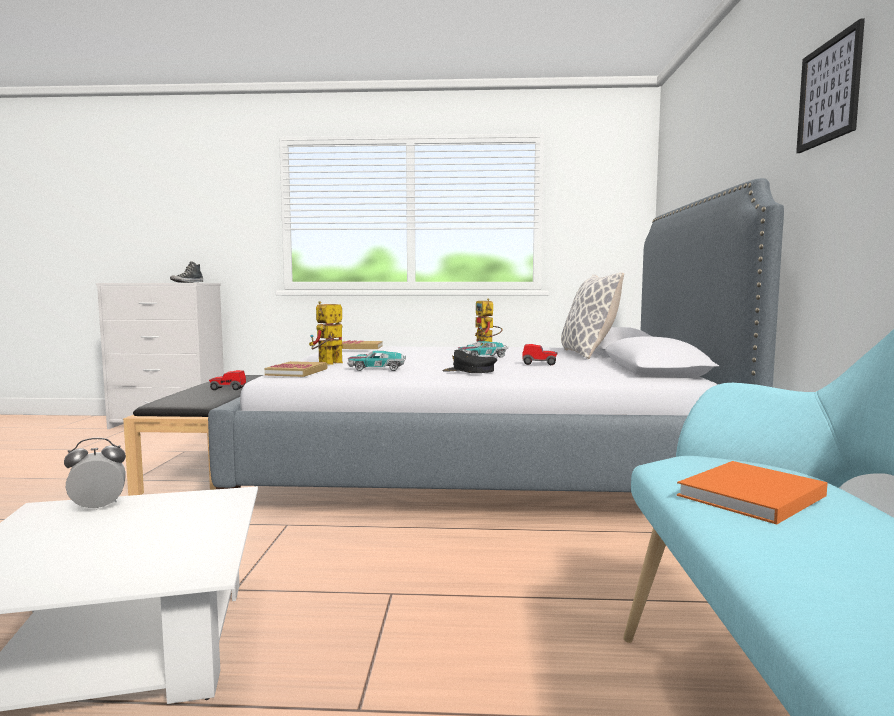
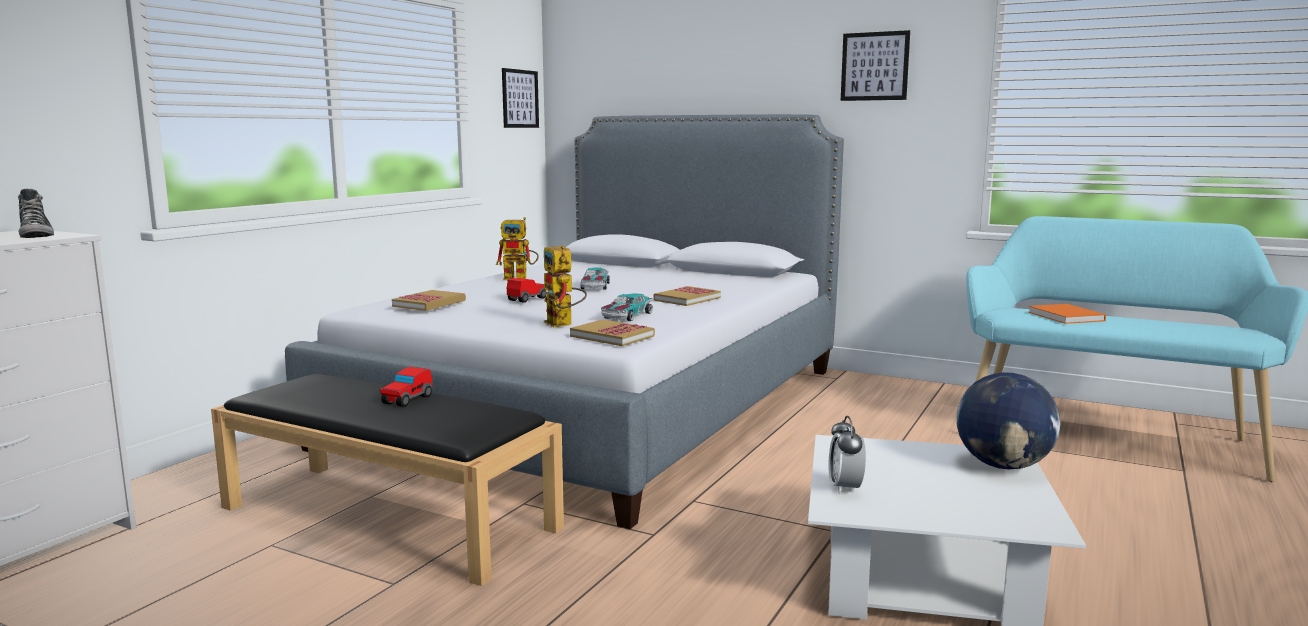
camera: 65 degrees left, 5 degrees up
black cap [442,350,497,373] -> book [653,286,721,306]
toy car [522,344,557,365] -> toy car moved to [507,278,547,303]
pillow [561,272,624,359] -> none
none -> picture [502,68,539,128]
none -> globe [956,372,1060,469]

